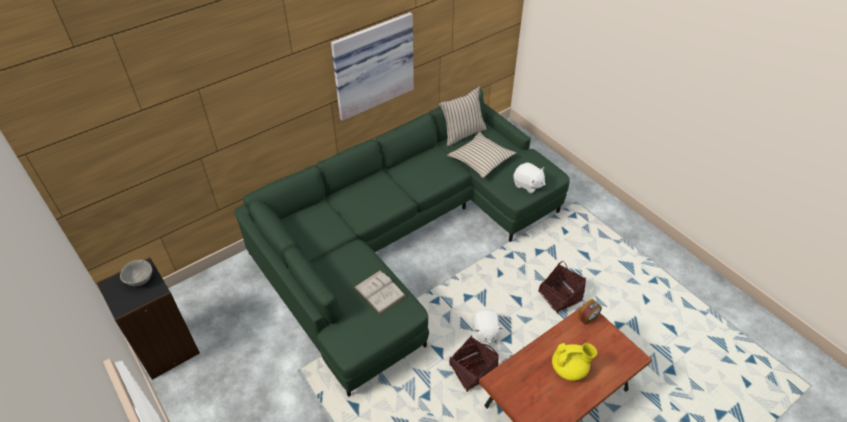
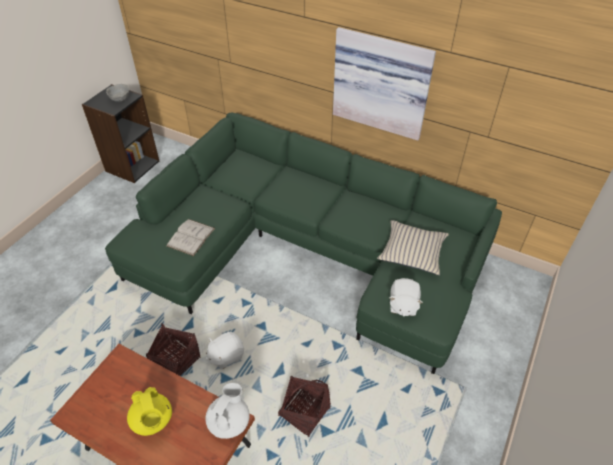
camera: 65 degrees right, 0 degrees up
beige pillow [439,86,487,147] -> none
alarm clock [579,299,602,325] -> white teapot [205,383,250,439]

